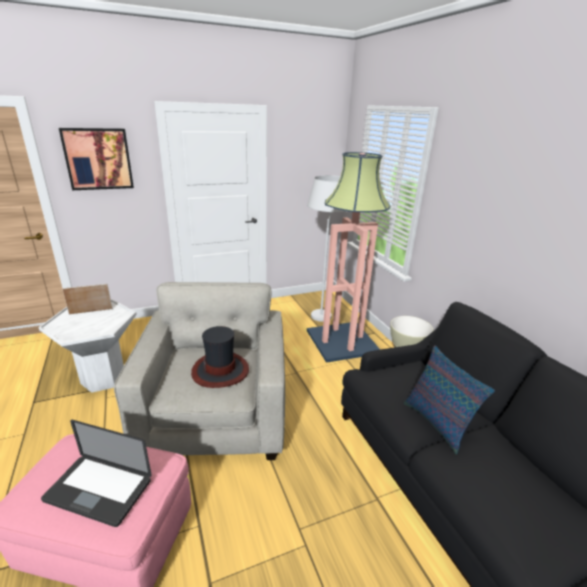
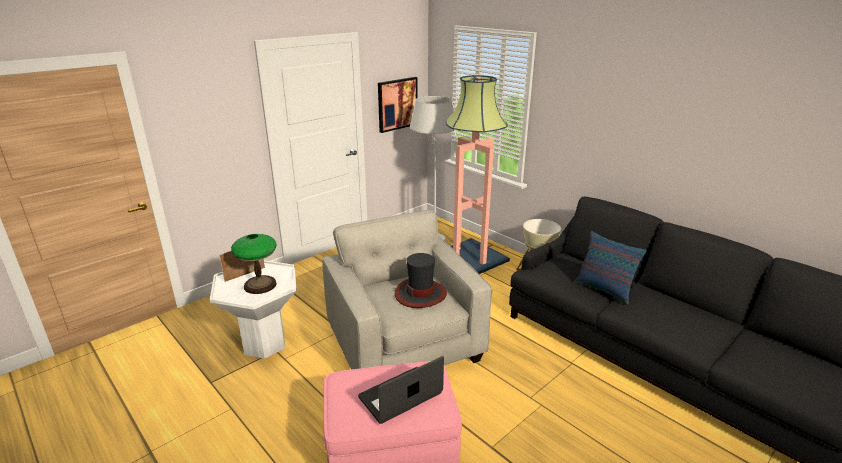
camera: 20 degrees left, 0 degrees up
laptop [41,420,152,527] -> laptop turned 150 degrees clockwise [358,356,444,424]
picture [59,128,134,190] -> picture moved to [378,77,418,133]
none -> table lamp [231,234,277,294]

